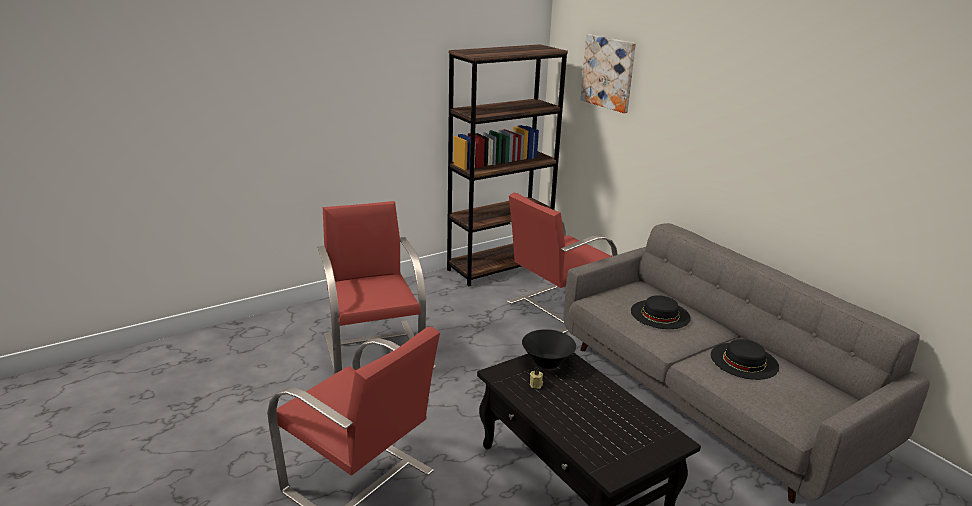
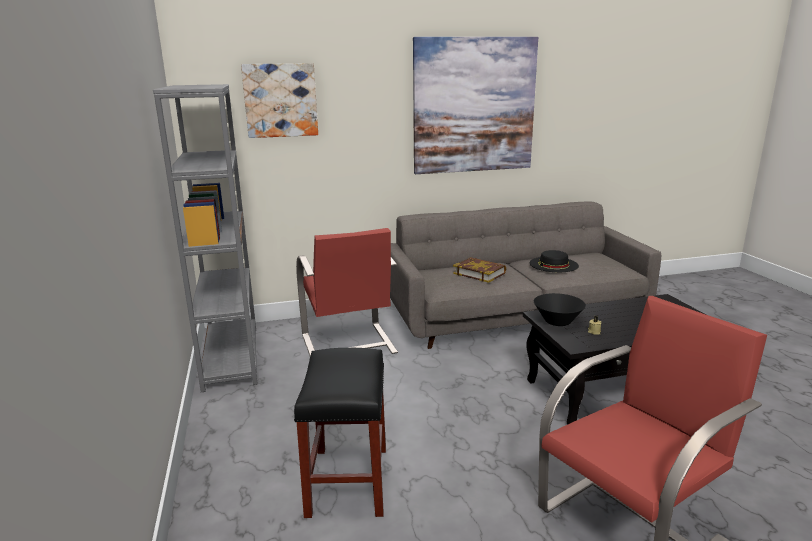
camera: 70 degrees left, 5 degrees down
red armchair [317,201,426,373] -> black stool [294,348,386,518]
brown bookcase [447,44,568,286] -> grey bookcase [153,84,258,392]
black hat [631,295,691,329] -> book [453,257,506,283]
none -> picture [413,37,538,174]

